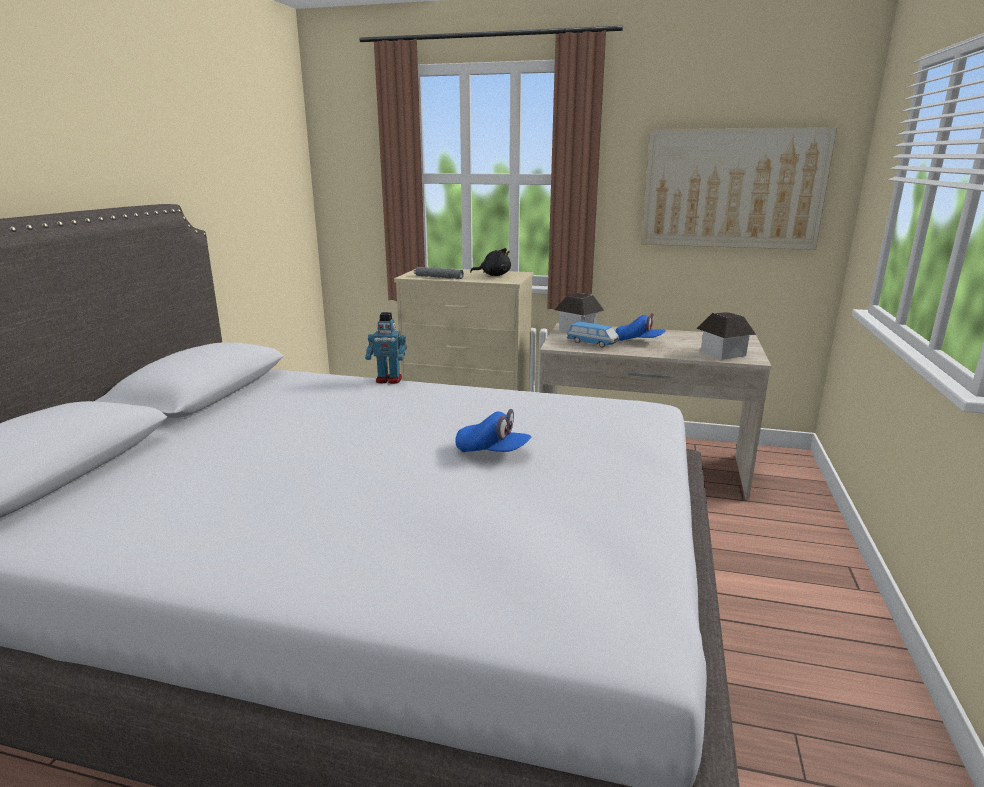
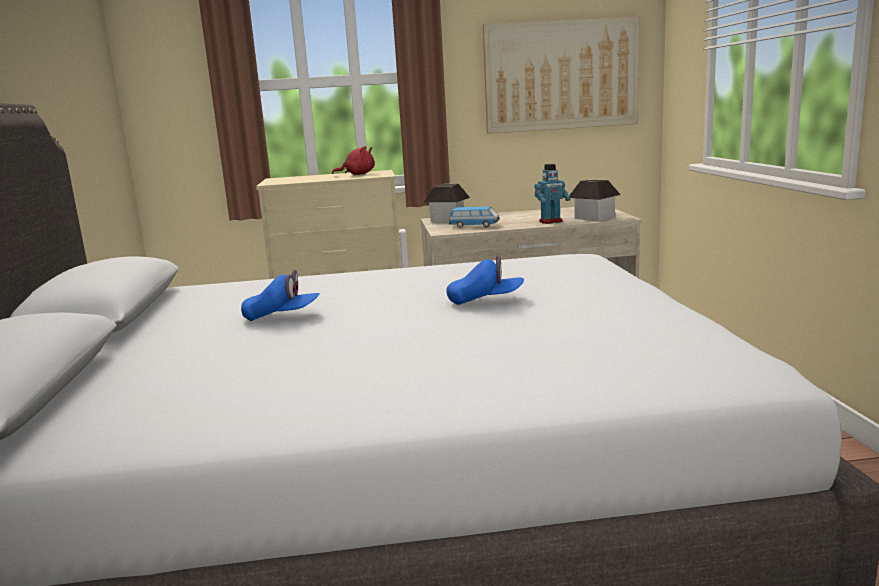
camera: 20 degrees left, 5 degrees down
toy robot [365,312,406,384] -> toy robot moved to [535,164,571,224]
grey flashlight [414,267,464,279] -> none
black plush toy [470,248,511,276] -> red plush toy [332,146,375,175]
blue cap [616,313,666,341] -> blue cap moved to [241,270,320,321]

